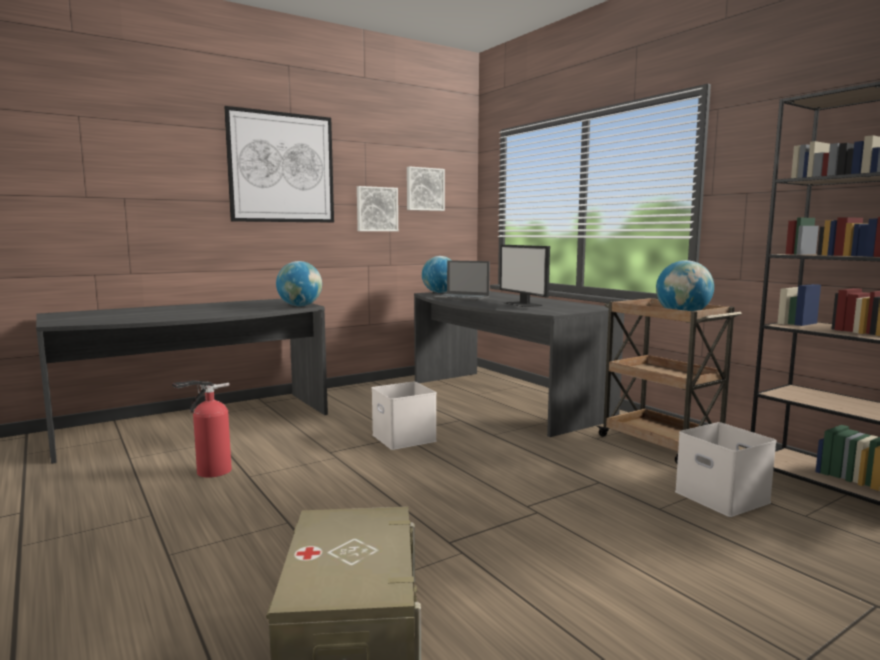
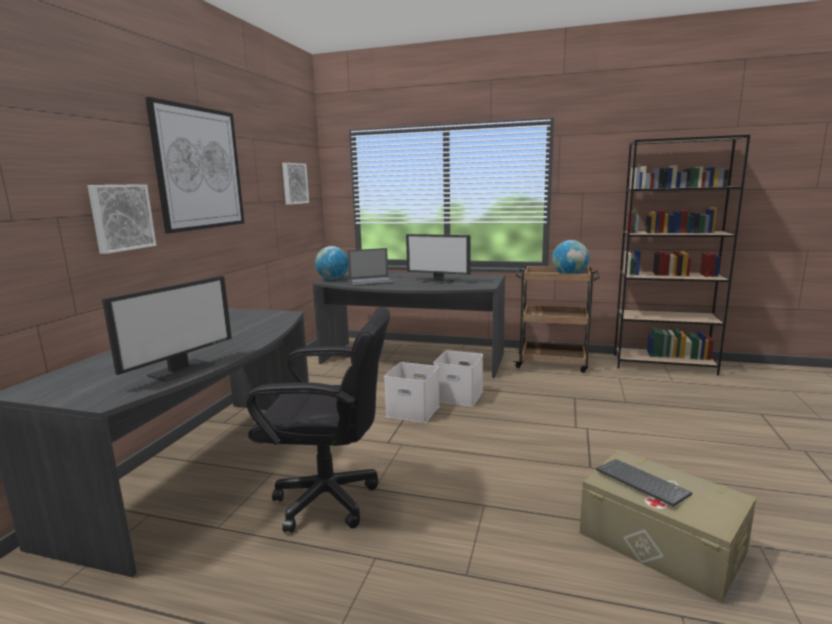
camera: 40 degrees left, 5 degrees up
fire extinguisher [172,380,232,478] -> black office chair [246,307,390,533]
globe [276,261,322,306] -> none
picture [357,186,398,231] -> picture moved to [87,184,156,254]
white storage box [675,422,777,517] -> white storage box moved to [433,350,483,407]
none -> monitor [102,276,232,382]
none -> keyboard [596,459,692,507]

